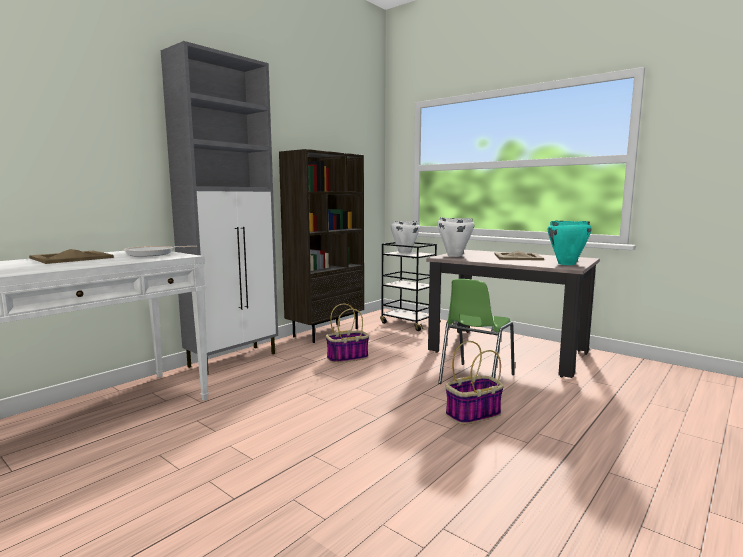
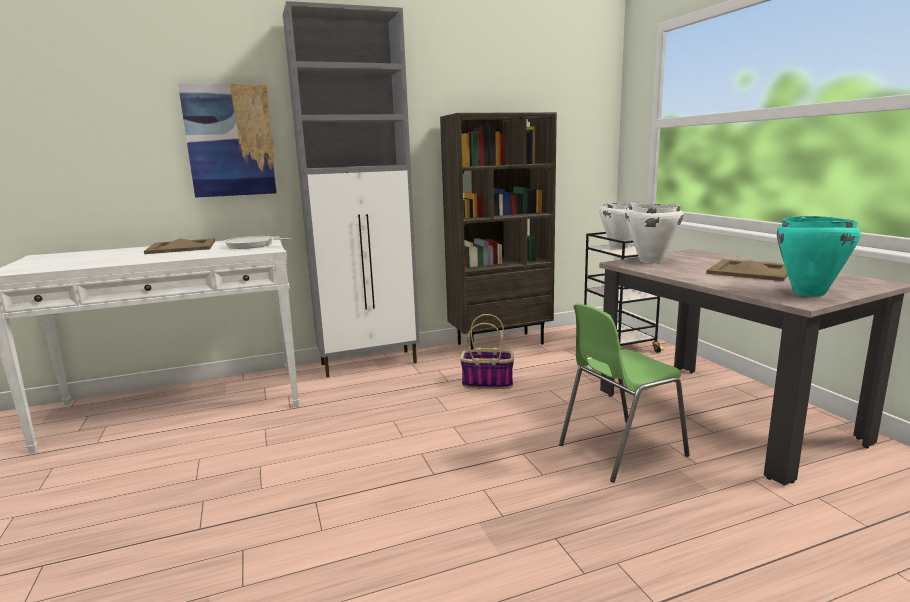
camera: 30 degrees right, 5 degrees up
basket [445,341,504,425] -> none
none -> picture [178,83,278,198]

